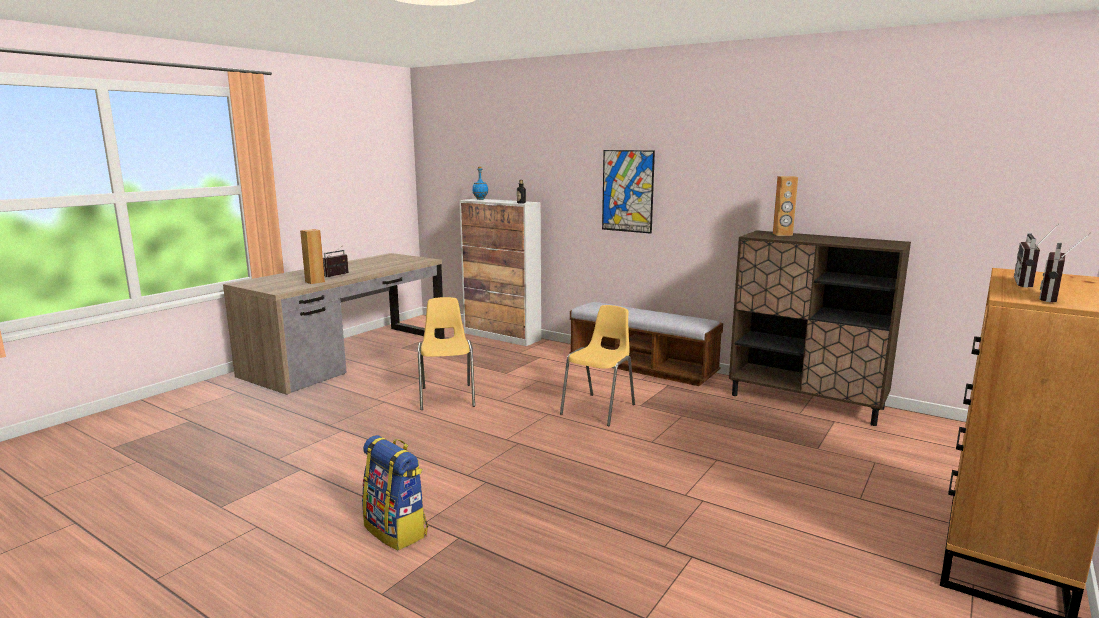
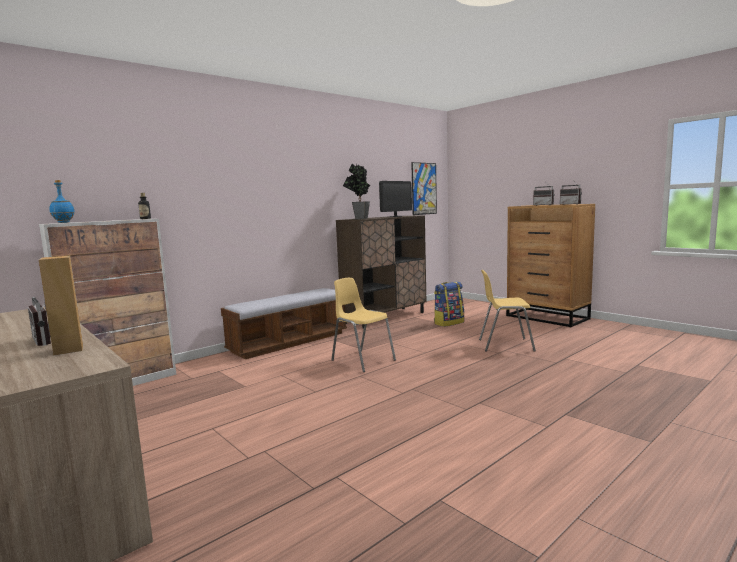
camera: 75 degrees left, 5 degrees down
backpack [362,435,428,550] -> backpack moved to [434,282,464,327]
yellow chair [418,297,475,410] -> yellow chair moved to [479,270,536,352]
picture [602,150,655,234] -> picture moved to [411,162,437,215]
brown speaker [773,176,798,236] -> potted plant [343,164,370,219]
none -> monitor [379,181,412,217]

